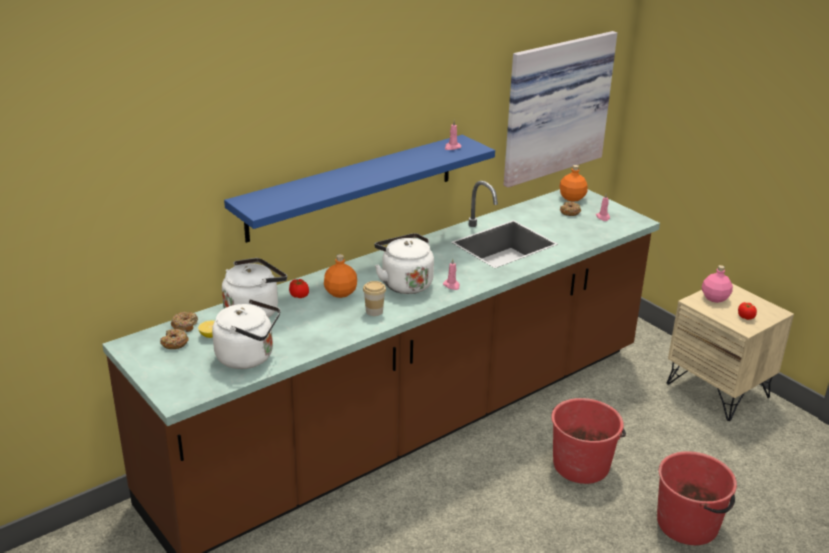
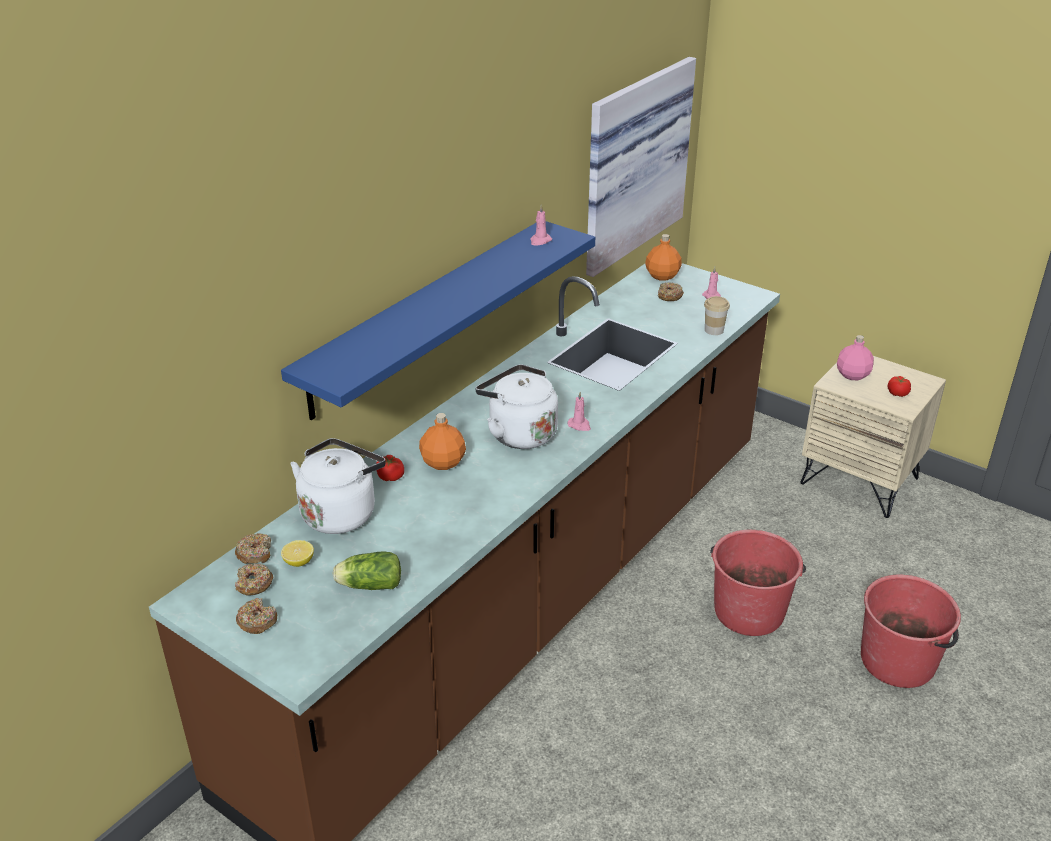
camera: 15 degrees left, 5 degrees up
white kettle [212,299,281,369] -> lettuce [333,551,401,590]
cup [363,281,386,316] -> cup moved to [704,296,730,335]
none -> donut [236,598,277,634]

